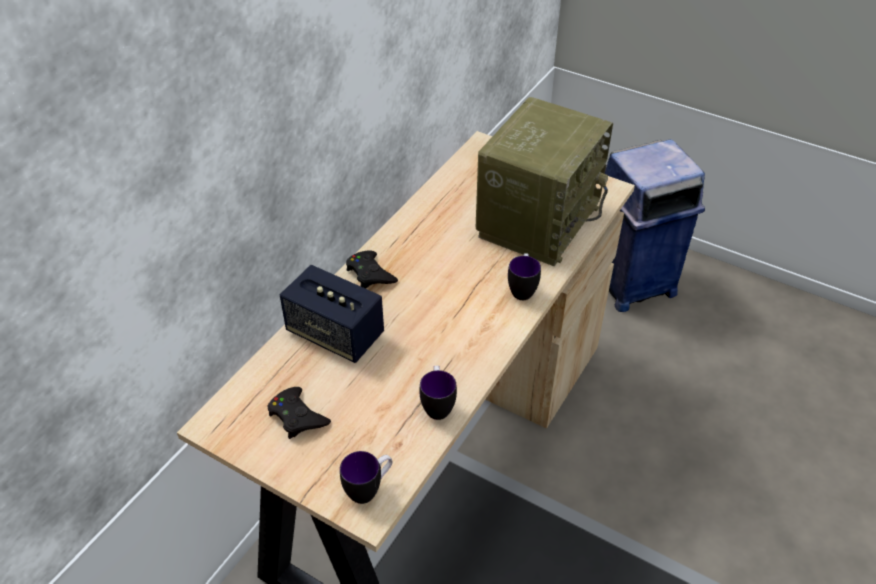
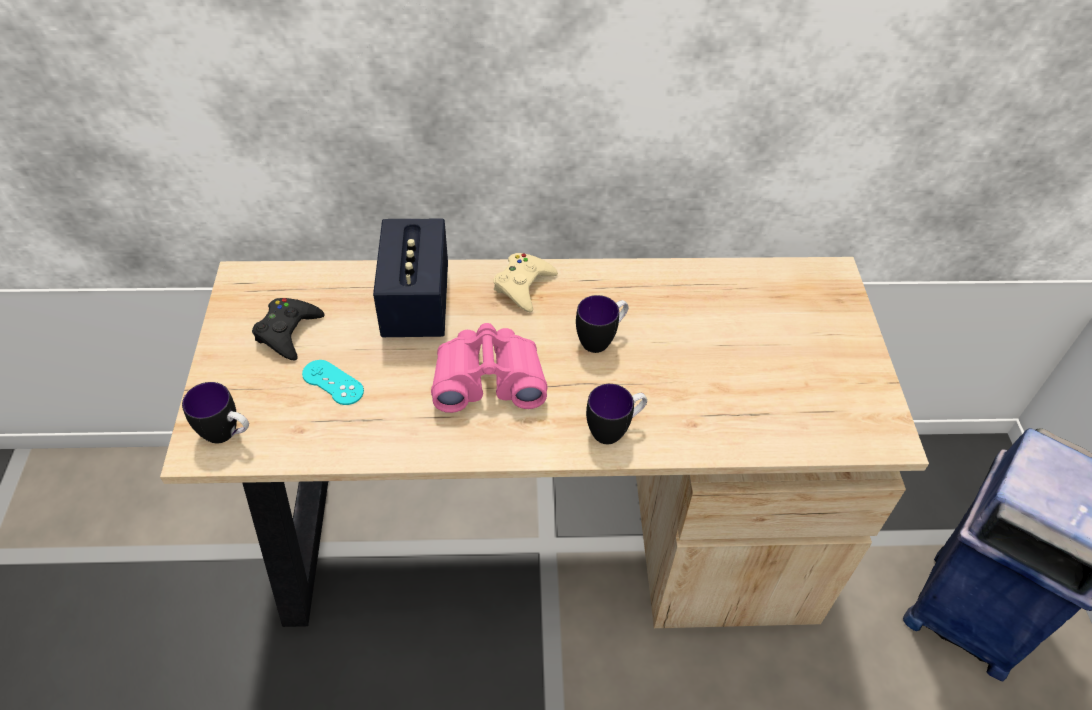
camera: 55 degrees right, 5 degrees up
black game controller [346,251,398,289] -> beige game controller [494,253,558,313]
mug [420,366,457,420] -> mug moved to [576,295,629,353]
radio [476,97,613,266] -> none
none -> turquoise game controller [302,360,364,405]
none -> pink binoculars [431,323,548,413]

